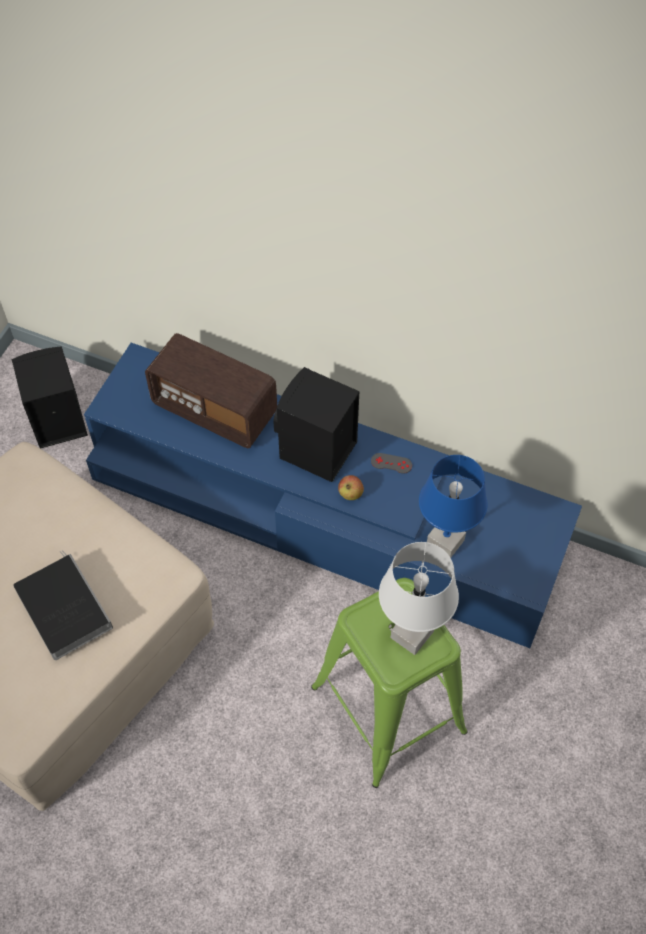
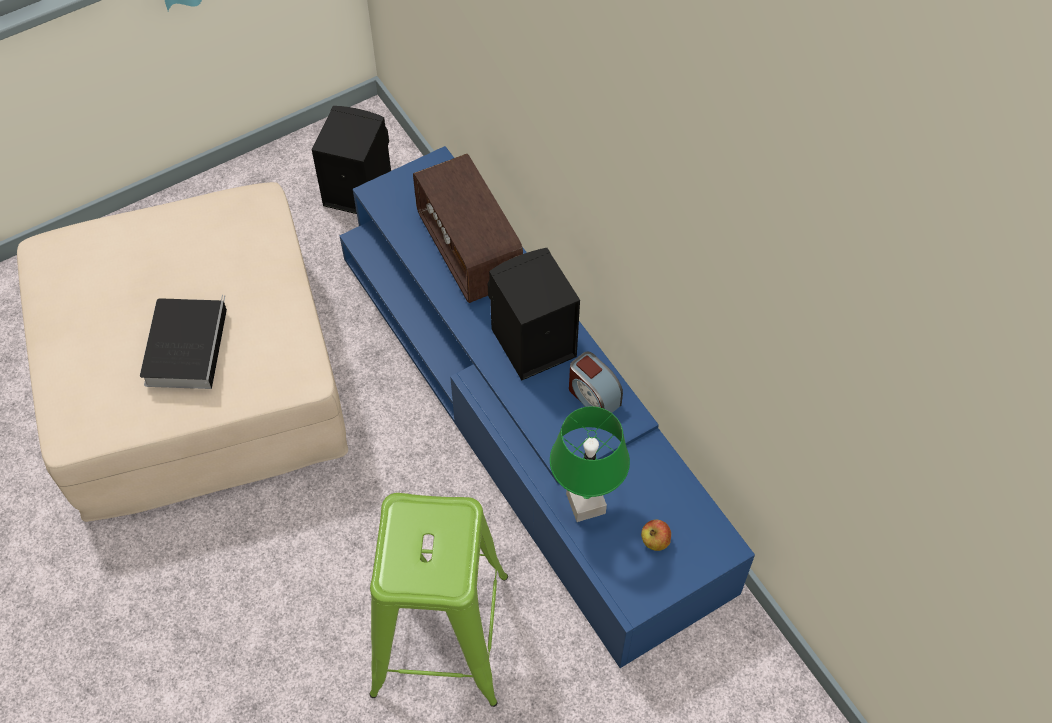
camera: 35 degrees right, 0 degrees up
apple [338,475,364,500] -> apple moved to [641,520,671,551]
grey game controller [371,453,412,474] -> alarm clock [569,352,623,413]
white table lamp [379,542,459,655] -> none
blue table lamp [419,455,488,558] -> green table lamp [550,406,630,522]

